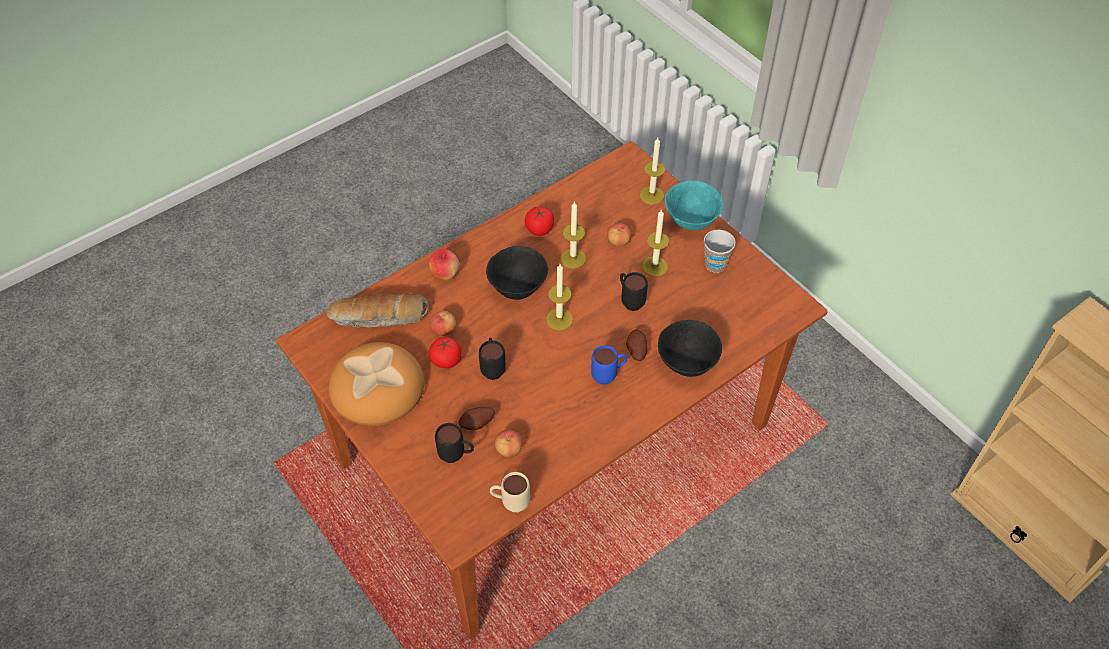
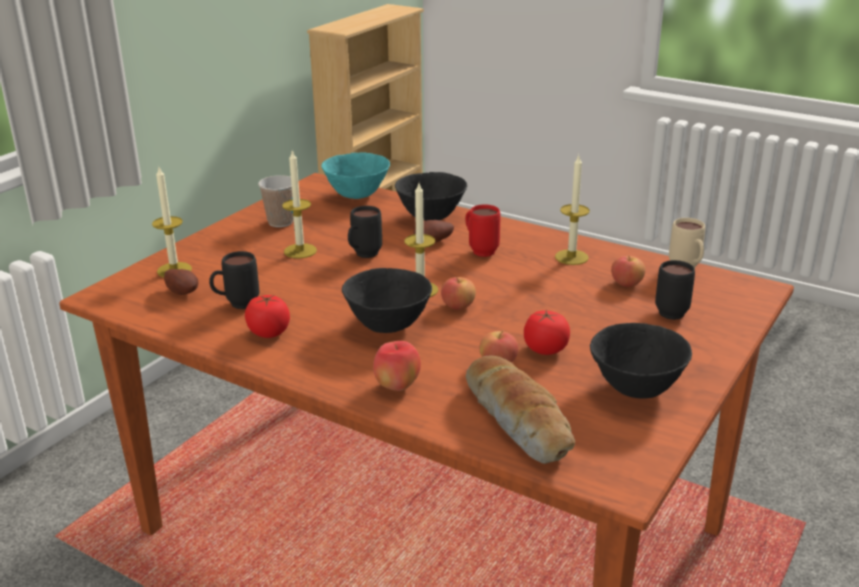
camera: 110 degrees left, 25 degrees down
bread [329,342,424,426] -> black bowl [590,323,692,399]
potato [459,407,495,430] -> potato moved to [164,269,199,295]
black mug [479,338,506,380] -> black mug moved to [209,251,259,309]
candle [560,201,586,269] -> candle moved to [555,154,590,265]
blue mug [591,345,627,385] -> red mug [465,204,500,257]
apple [607,223,631,247] -> apple moved to [441,277,476,310]
turquoise bowl [665,181,723,230] -> turquoise bowl moved to [321,152,390,199]

